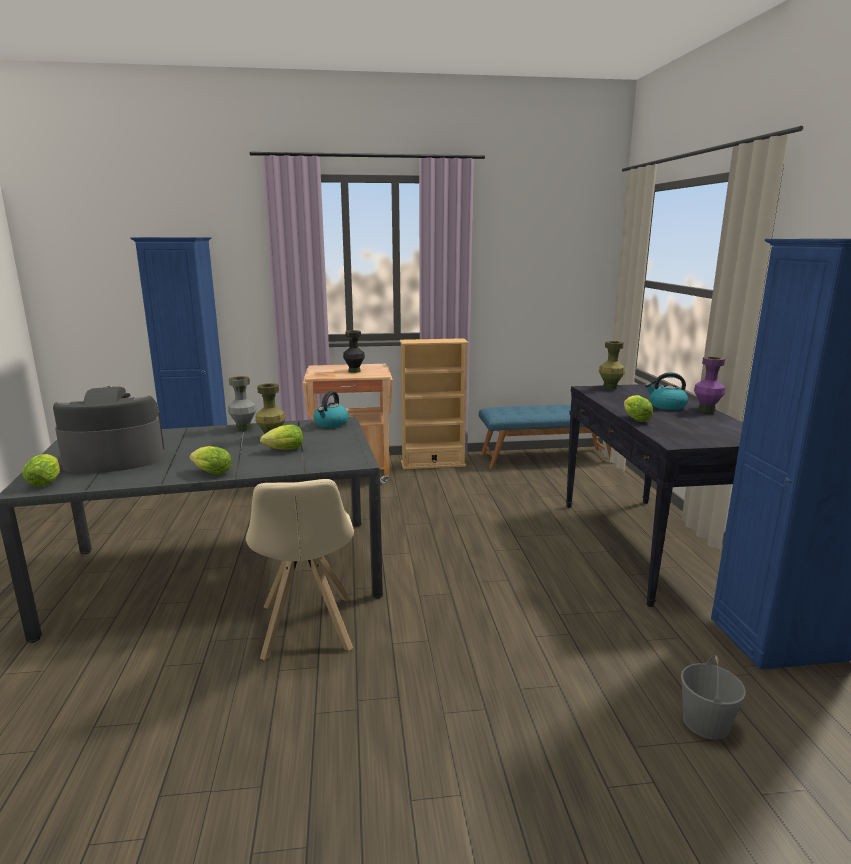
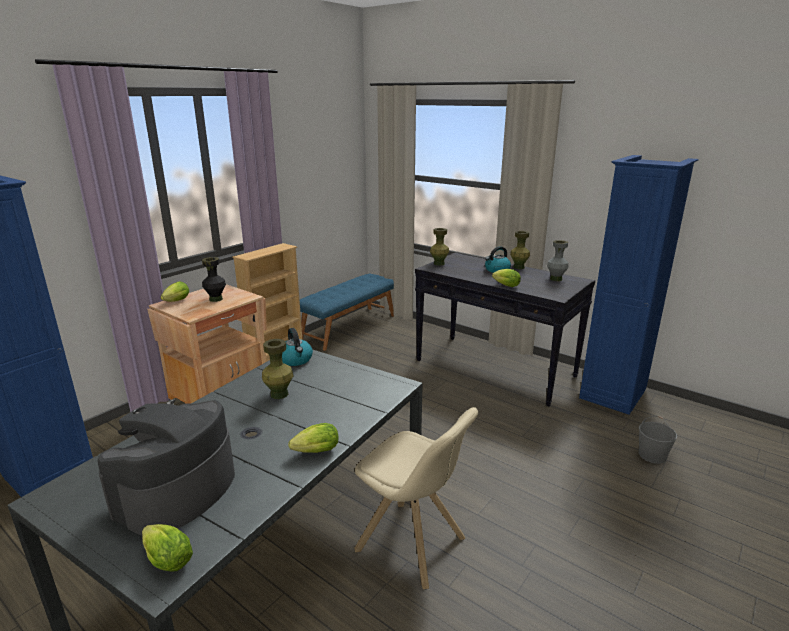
camera: 45 degrees left, 5 degrees up
grey vase [228,376,256,431] -> grey vase moved to [547,240,568,281]
lettuce [260,425,303,450] -> lettuce moved to [161,281,189,302]
purple vase [694,356,725,412] -> green vase [510,231,530,269]

